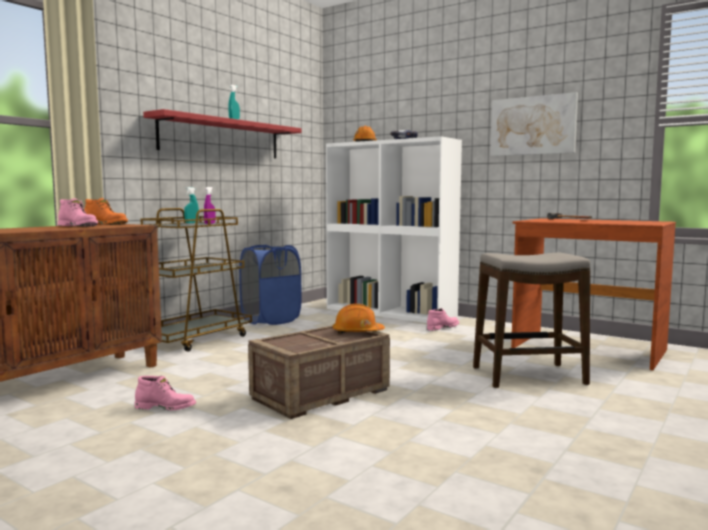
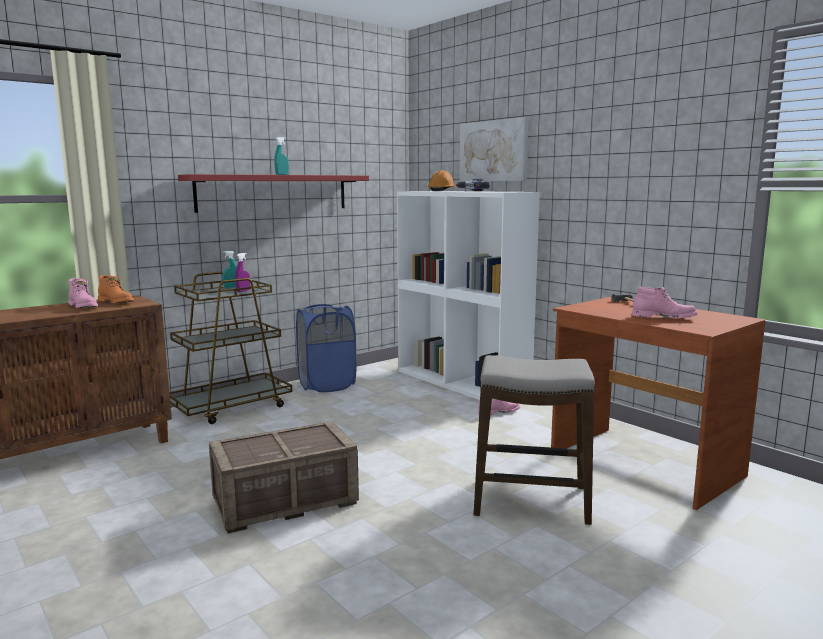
camera: 15 degrees right, 5 degrees up
pink boot [135,376,196,410] -> pink boot moved to [632,287,698,319]
orange hard hat [333,304,385,334] -> none
picture [490,92,578,156] -> picture moved to [459,117,529,181]

